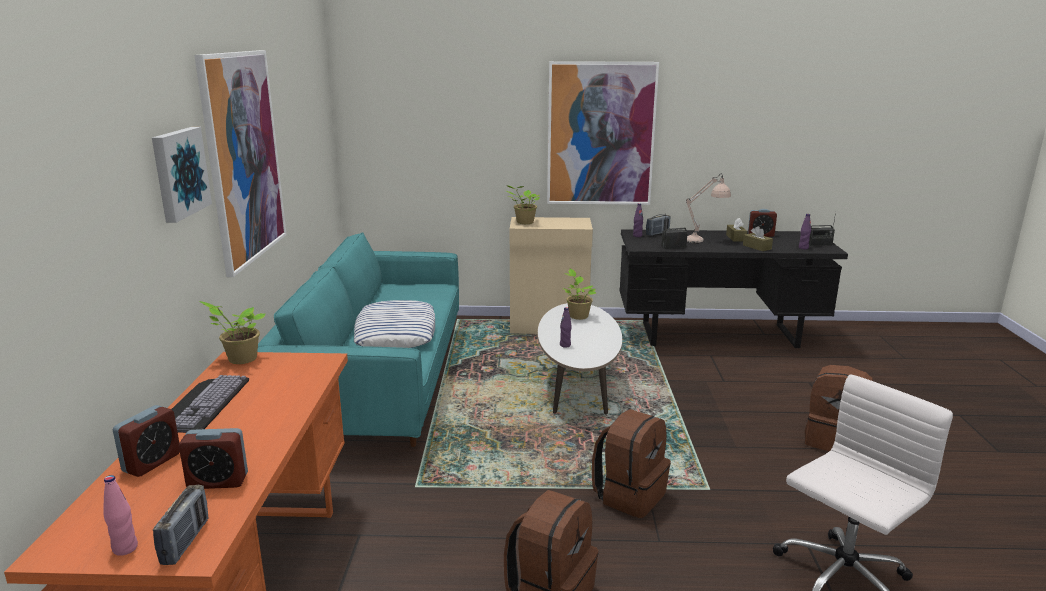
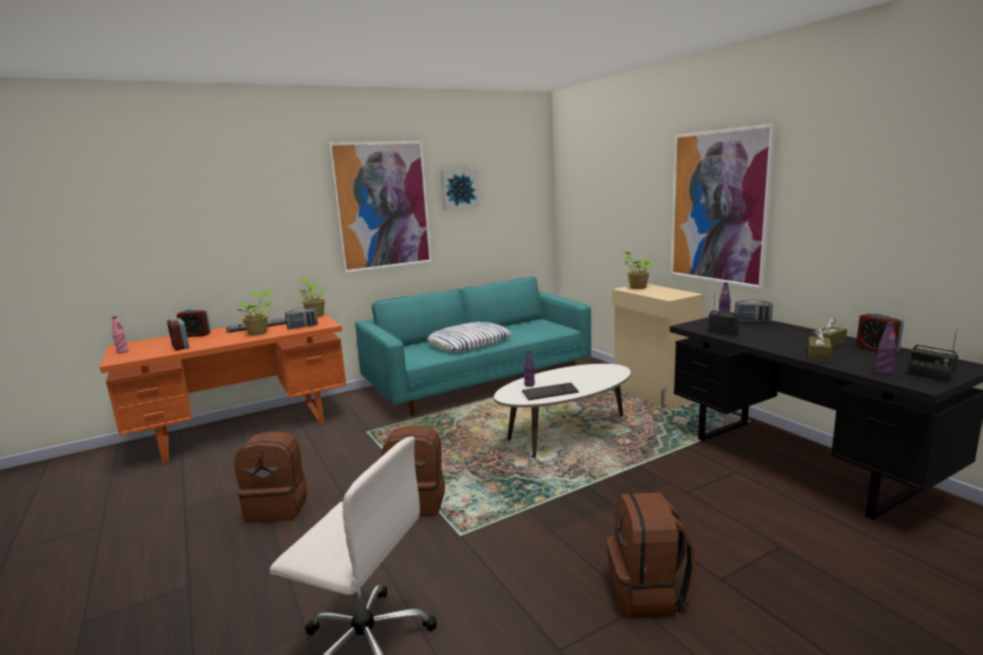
camera: 60 degrees right, 5 degrees down
picture [152,127,212,223] -> picture moved to [440,168,479,210]
radio [153,485,209,565] -> radio moved to [285,307,318,329]
potted plant [562,269,596,320] -> potted plant moved to [238,290,273,336]
beige table lamp [686,174,731,244] -> none
none -> keyboard [522,383,579,401]

